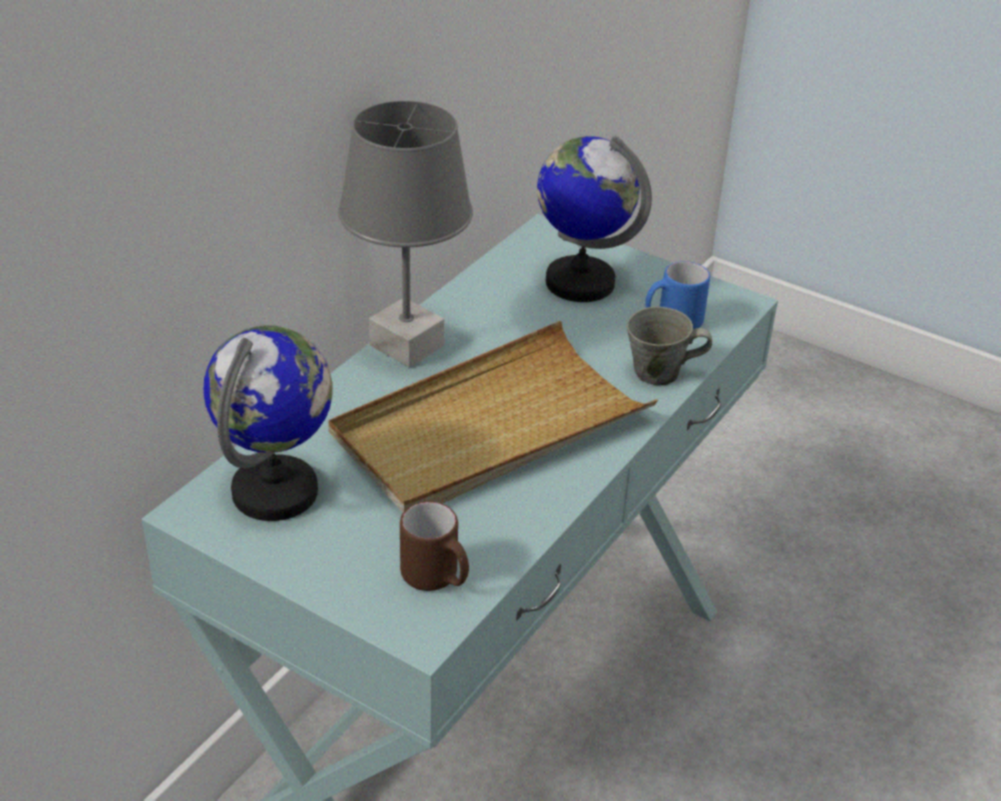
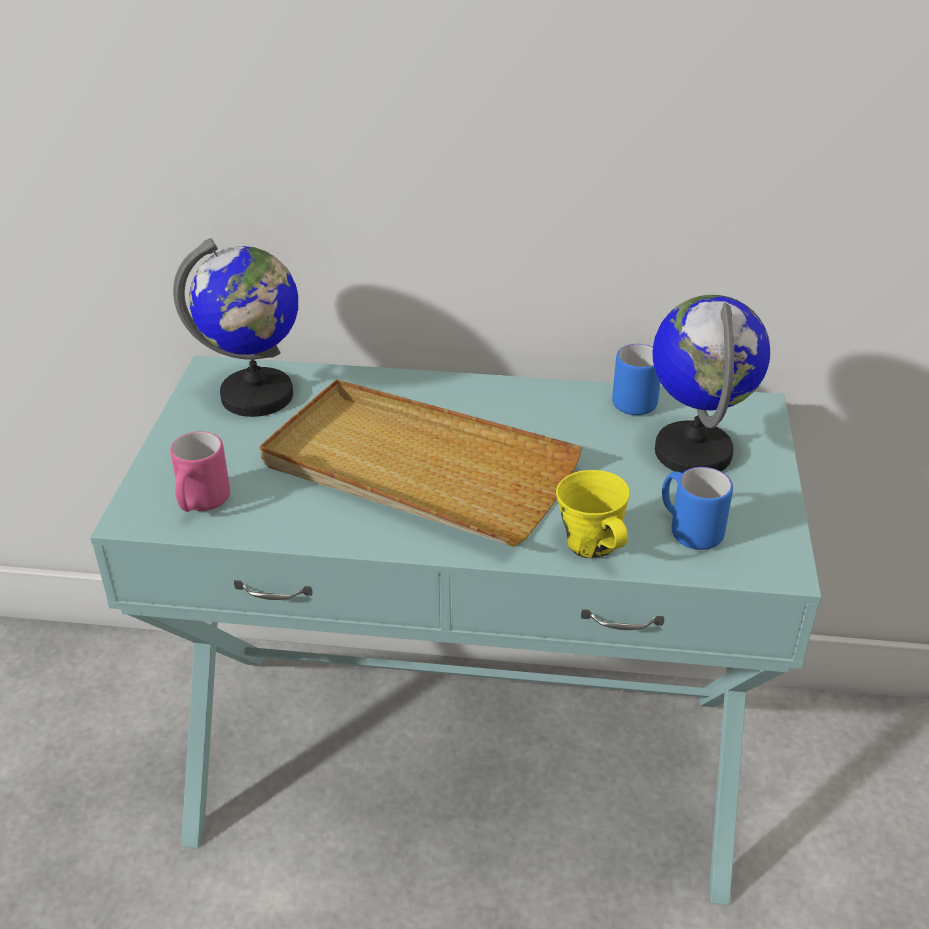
camera: 65 degrees right, 0 degrees up
grey table lamp [338,101,473,367] -> none
brown mug [400,502,469,591] -> pink mug [170,431,230,512]
grey mug [627,306,712,385] -> yellow mug [556,470,630,558]
none -> blue mug [612,344,660,415]

